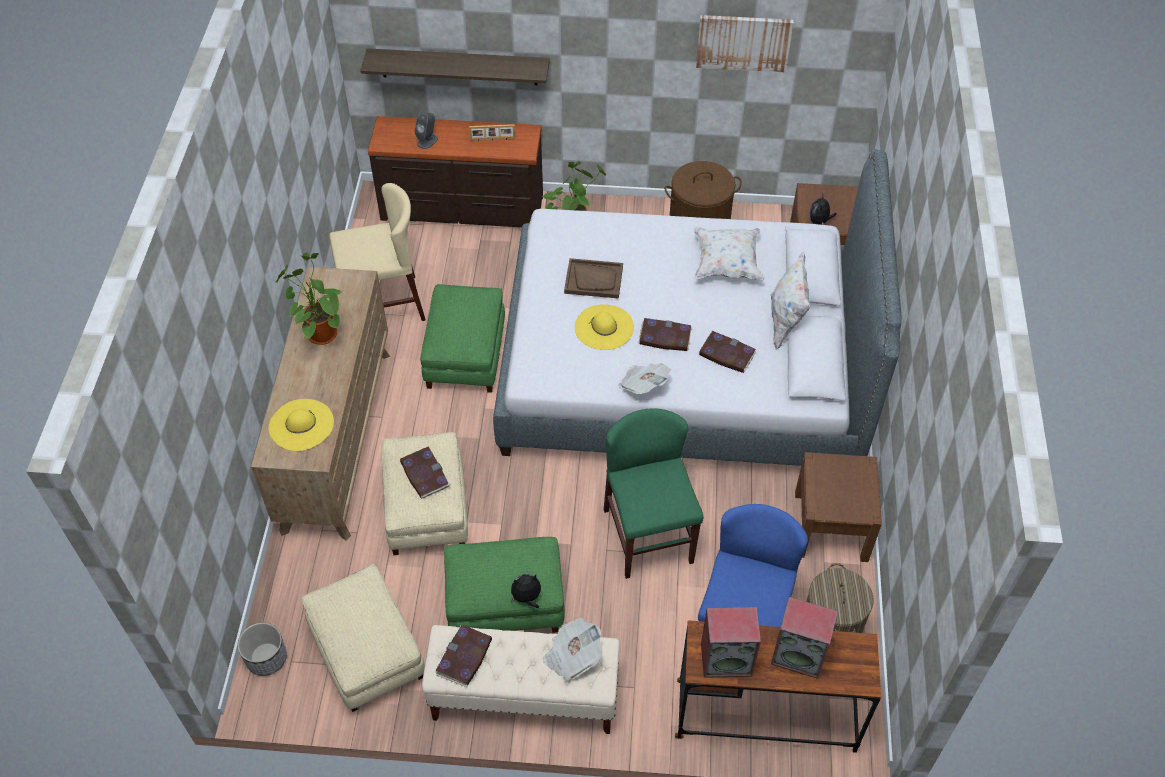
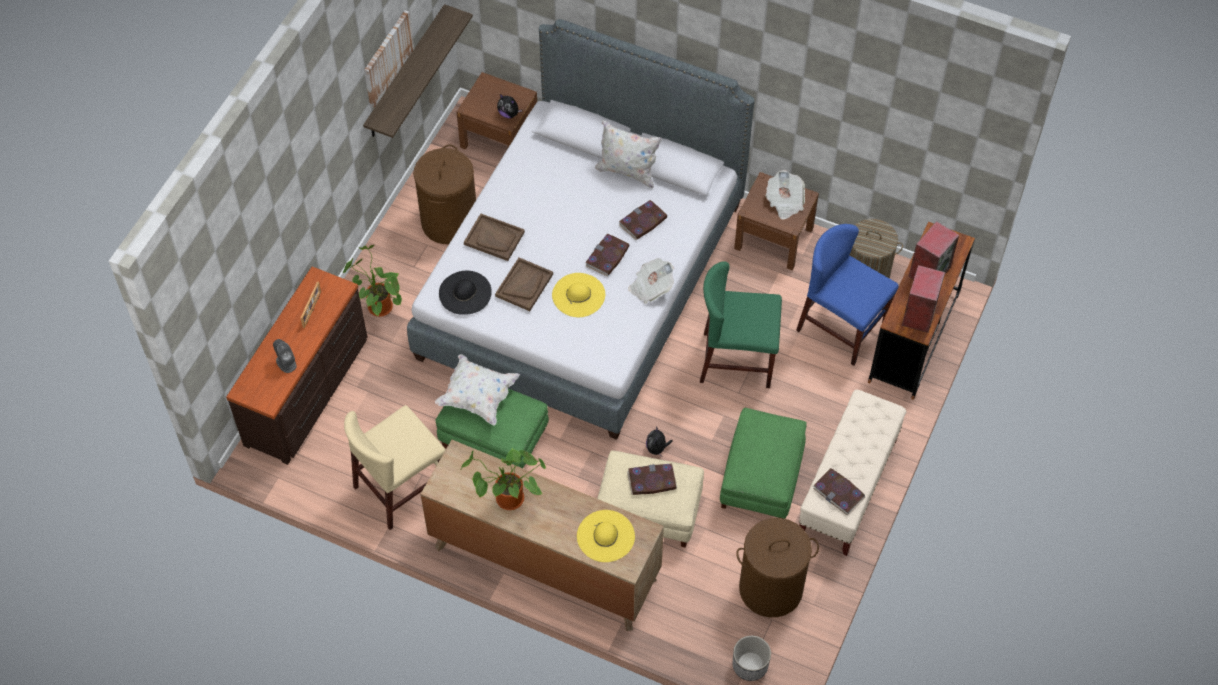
camera: 70 degrees left, 5 degrees up
beige ottoman [301,564,425,712] -> brown laundry basket [736,518,819,617]
beige chair [329,183,426,321] -> beige chair turned 135 degrees counterclockwise [344,405,446,530]
shelf [360,48,550,85] -> shelf moved to [363,4,473,138]
plush toy [511,574,541,608] -> plush toy moved to [646,426,672,457]
newspaper [543,618,603,681] -> newspaper moved to [765,170,805,220]
white pillow [694,227,765,280] -> white pillow moved to [435,354,520,425]
none -> black hat [439,271,492,315]
none -> brown tray [464,213,525,261]

